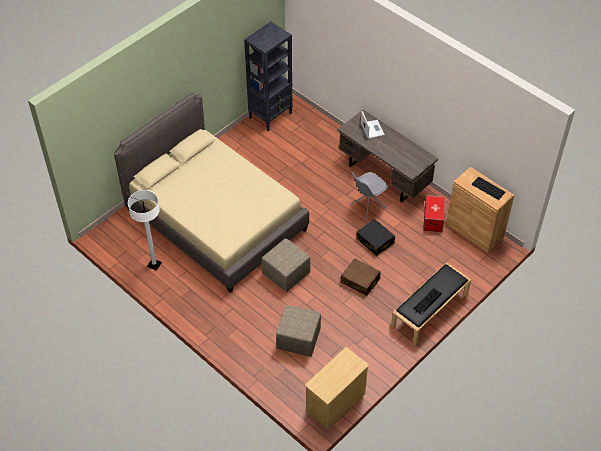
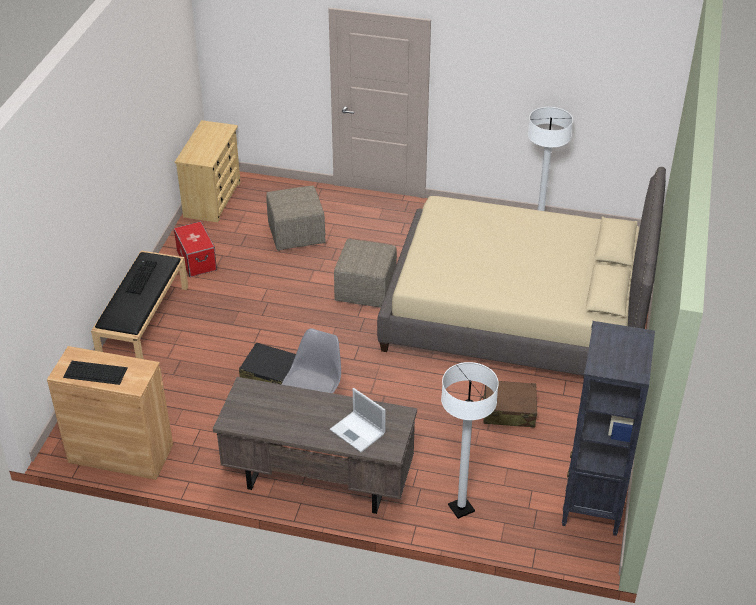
camera: 150 degrees right, 10 degrees down
brown suitcase [341,258,381,296] -> brown suitcase moved to [480,381,537,428]
storage box [423,195,445,232] -> storage box moved to [173,221,217,277]
none -> white floor lamp [441,362,499,519]

